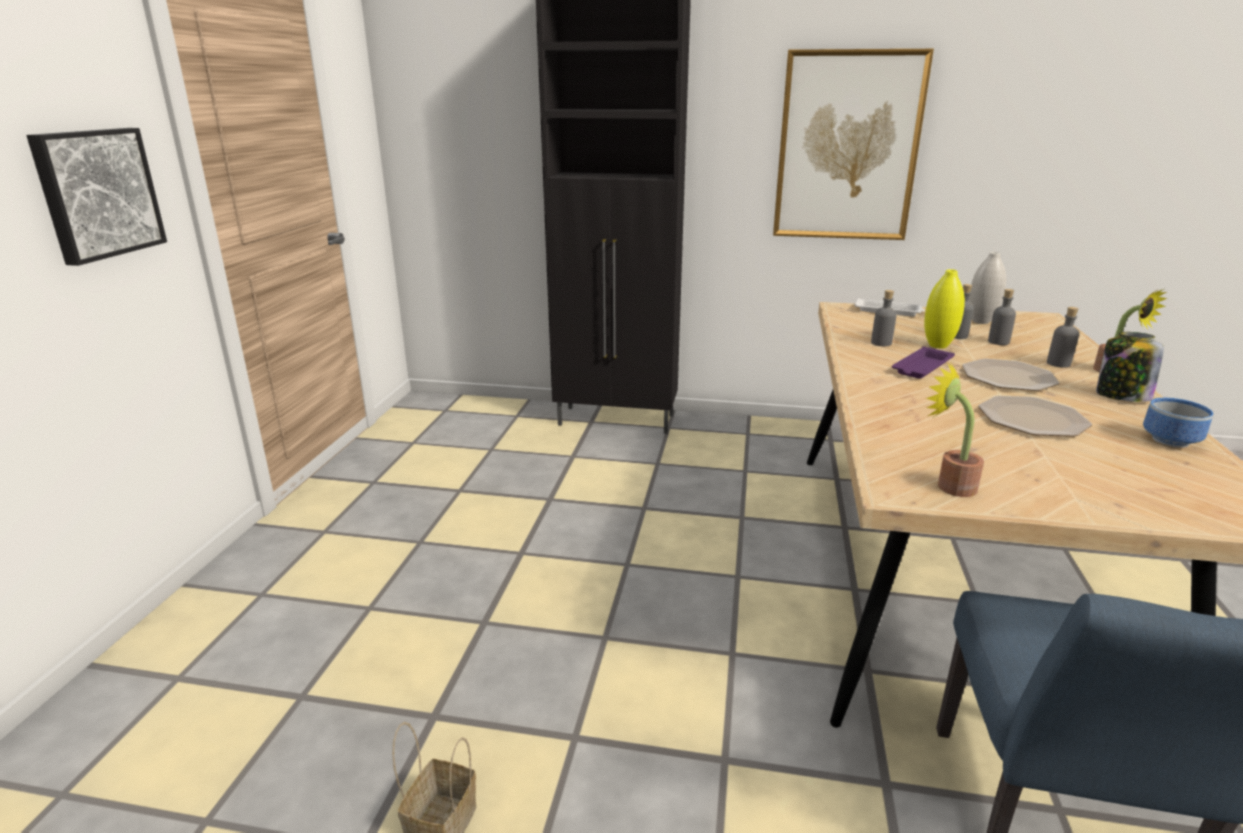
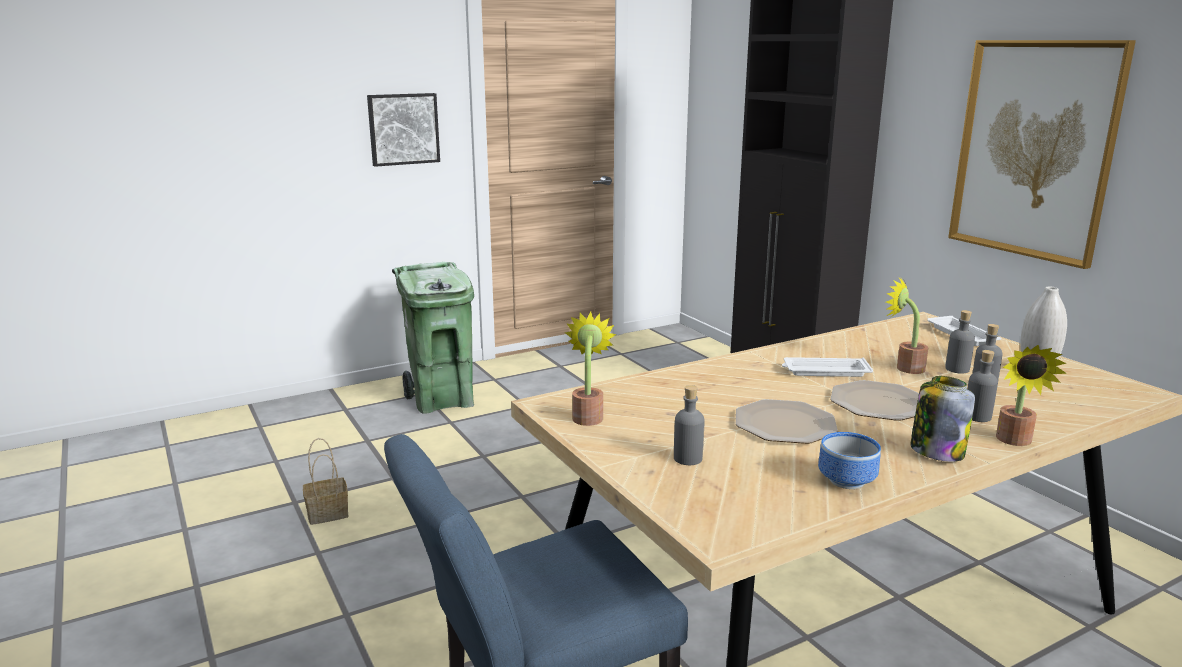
camera: 50 degrees right, 5 degrees down
grey bottle [871,290,897,346] -> grey bottle moved to [674,385,705,465]
purple tray [892,347,955,379] -> white tray [782,357,873,377]
yellow vase [924,269,965,348] -> potted plant [886,278,928,374]
none -> green trash can [392,262,474,414]

